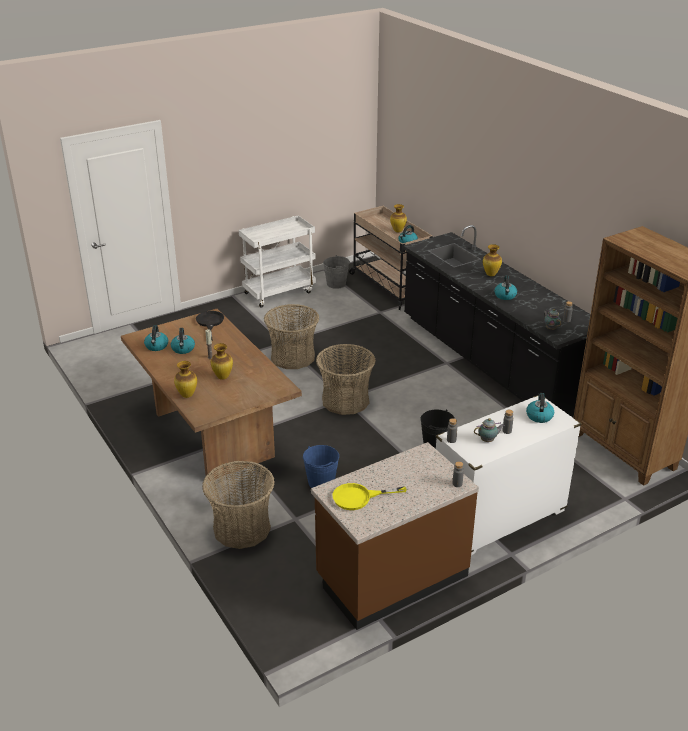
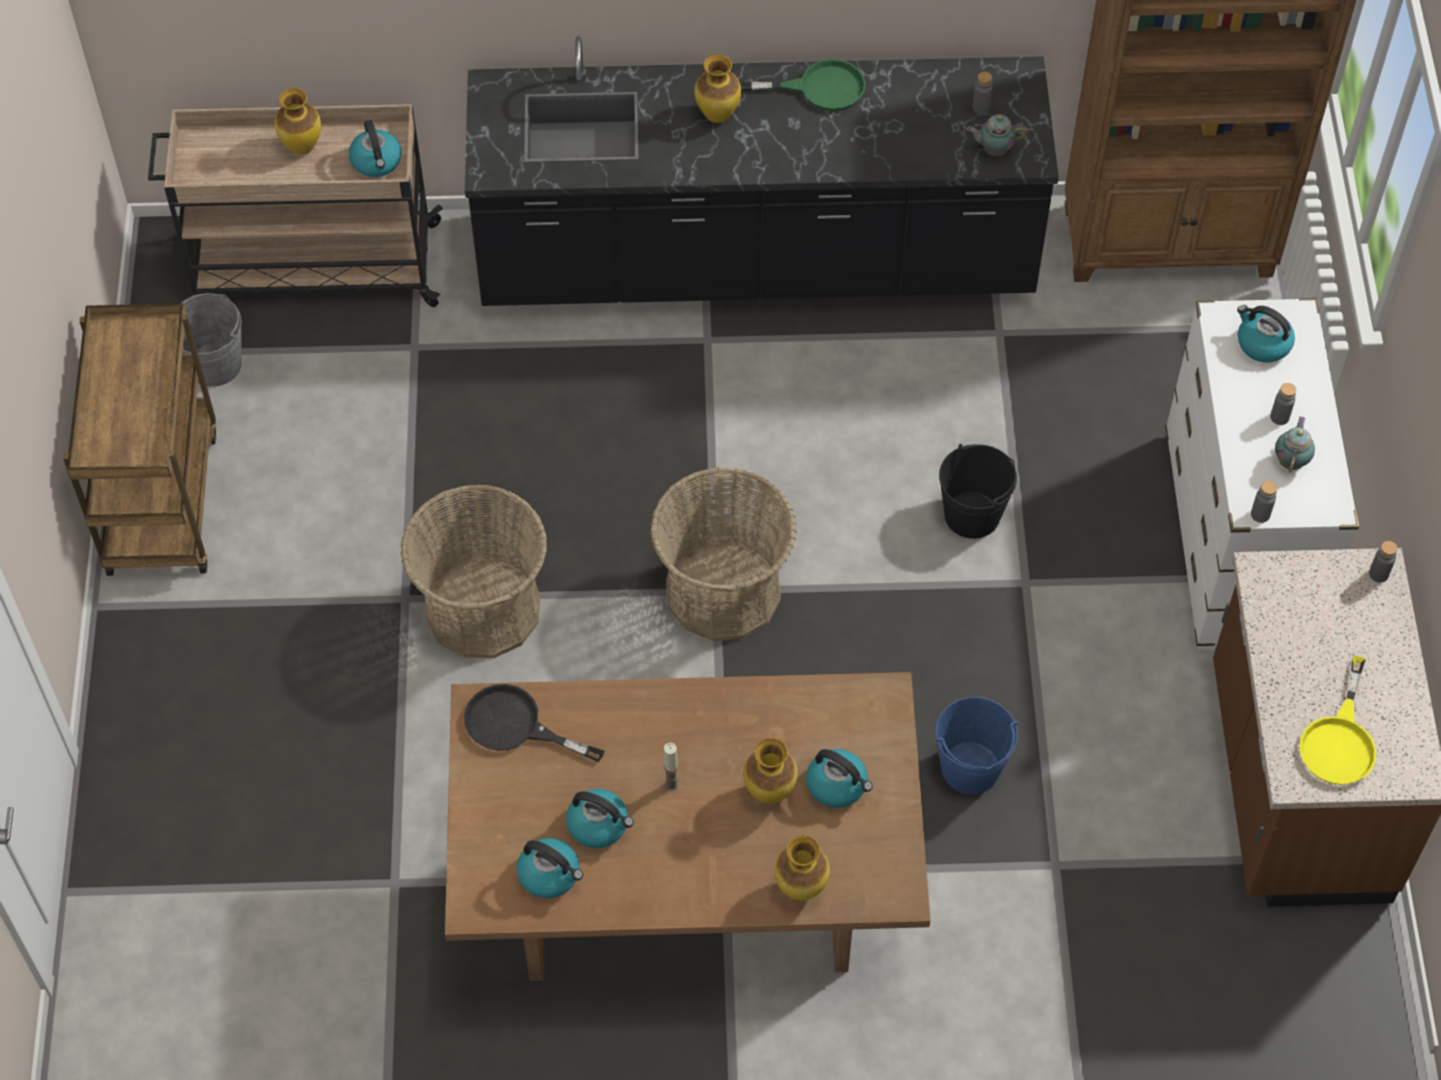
camera: 60 degrees left, 25 degrees up
basket [202,461,275,549] -> none
white cart [239,215,316,308] -> brown cart [63,303,216,576]
kettle [494,276,517,300] -> kettle moved to [806,749,873,808]
none -> green frying pan [739,59,866,111]

